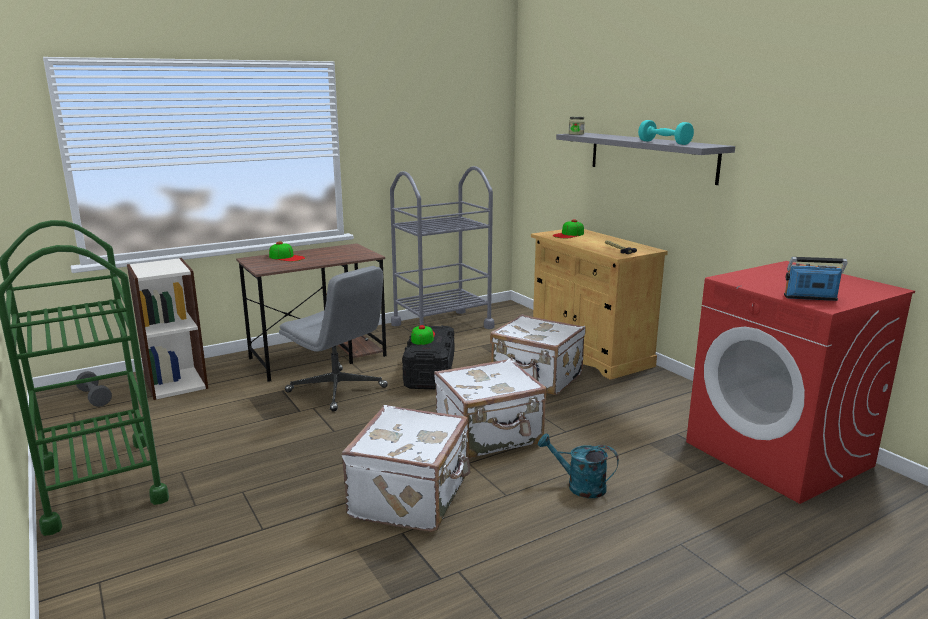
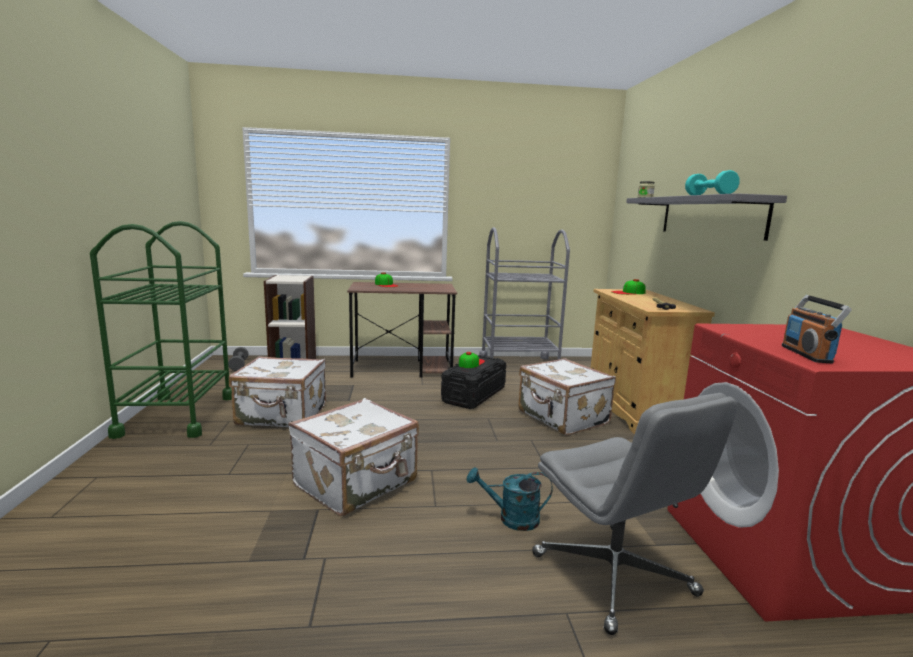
camera: 25 degrees right, 5 degrees down
grey office chair [279,266,388,411] -> grey office chair moved to [532,393,737,635]
white suitcase [434,358,547,459] -> white suitcase moved to [229,356,326,427]
turquoise watering can [538,433,619,498] -> turquoise watering can turned 45 degrees counterclockwise [467,467,553,531]
radio [784,257,848,301] -> radio turned 120 degrees counterclockwise [782,295,852,363]

